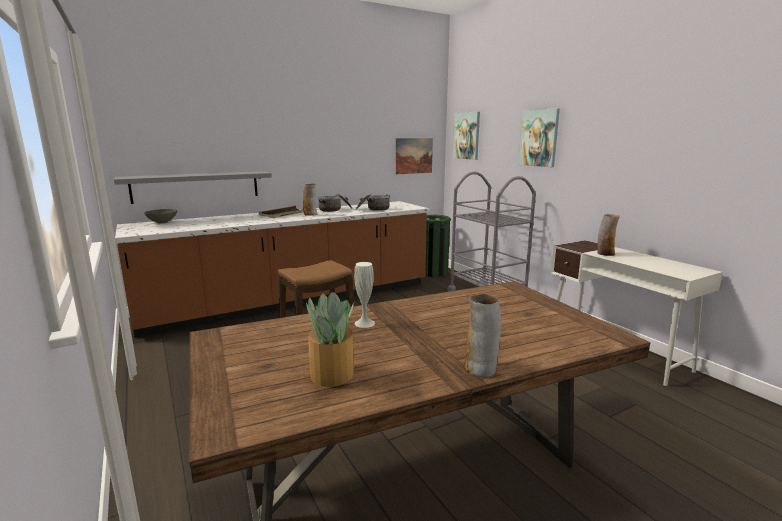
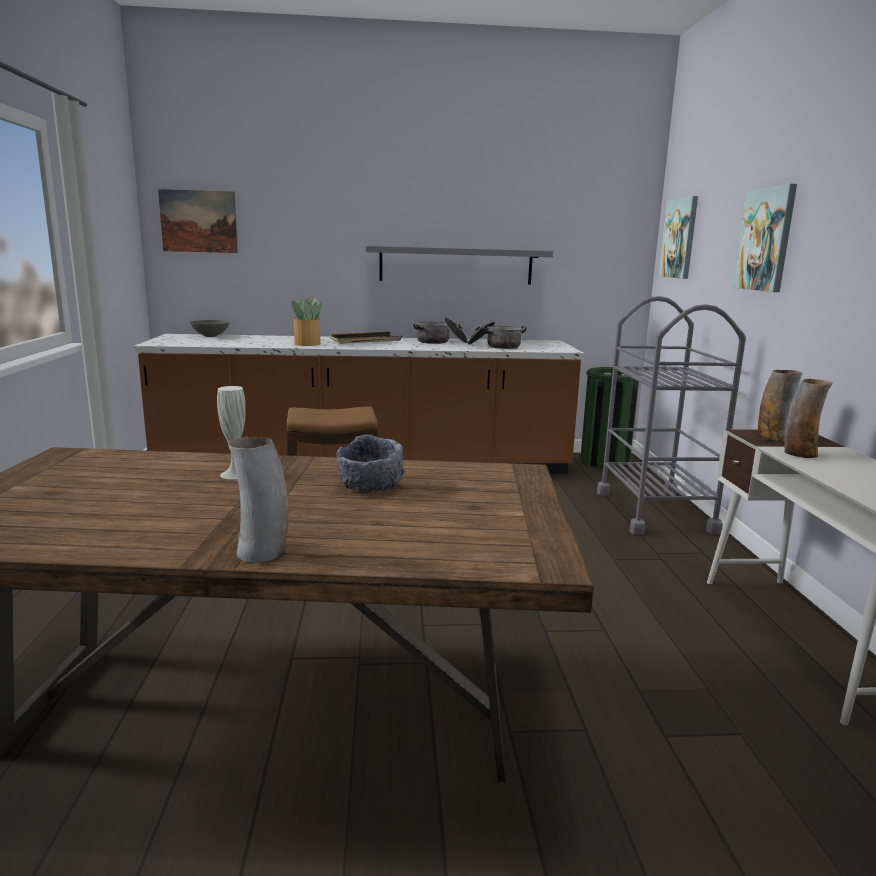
camera: 25 degrees right, 0 degrees up
grey shelf [114,171,272,204] -> grey shelf moved to [366,246,553,284]
vase [303,184,317,216] -> vase moved to [758,370,803,442]
potted plant [306,292,354,387] -> potted plant moved to [291,298,322,346]
picture [395,138,433,174] -> picture moved to [158,189,238,253]
none -> grey bowl [337,434,405,494]

